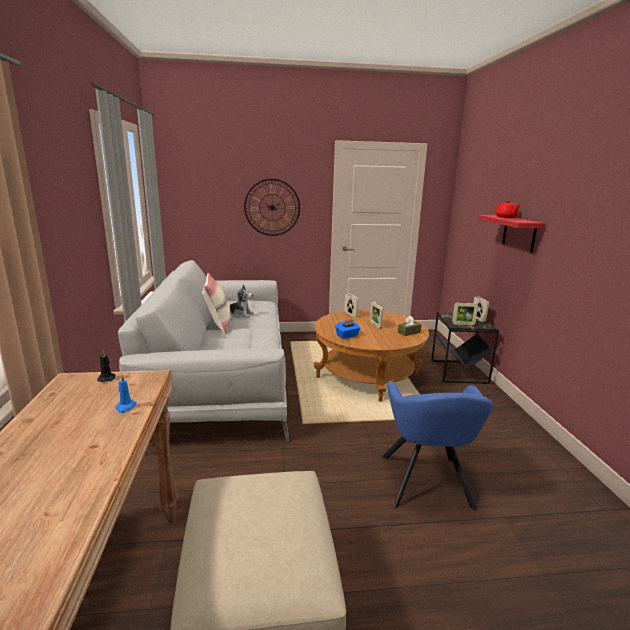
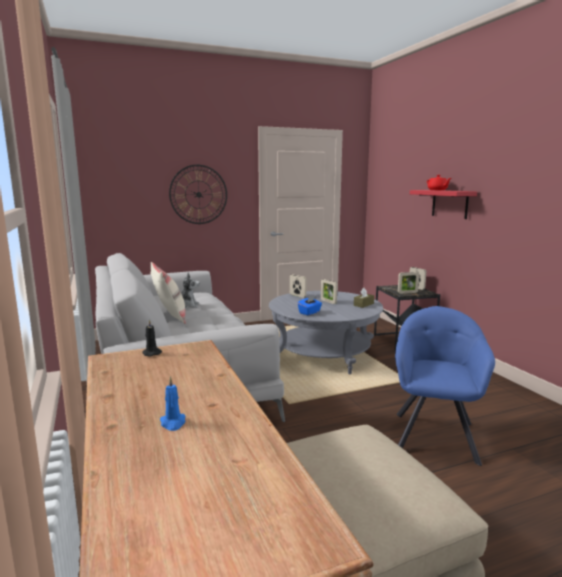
camera: 15 degrees left, 5 degrees down
blue candle [116,375,137,413] -> blue candle moved to [160,376,186,431]
brown coffee table [313,310,429,402] -> grey coffee table [269,291,383,374]
blue armchair [382,381,493,511] -> blue armchair turned 150 degrees counterclockwise [395,306,495,466]

